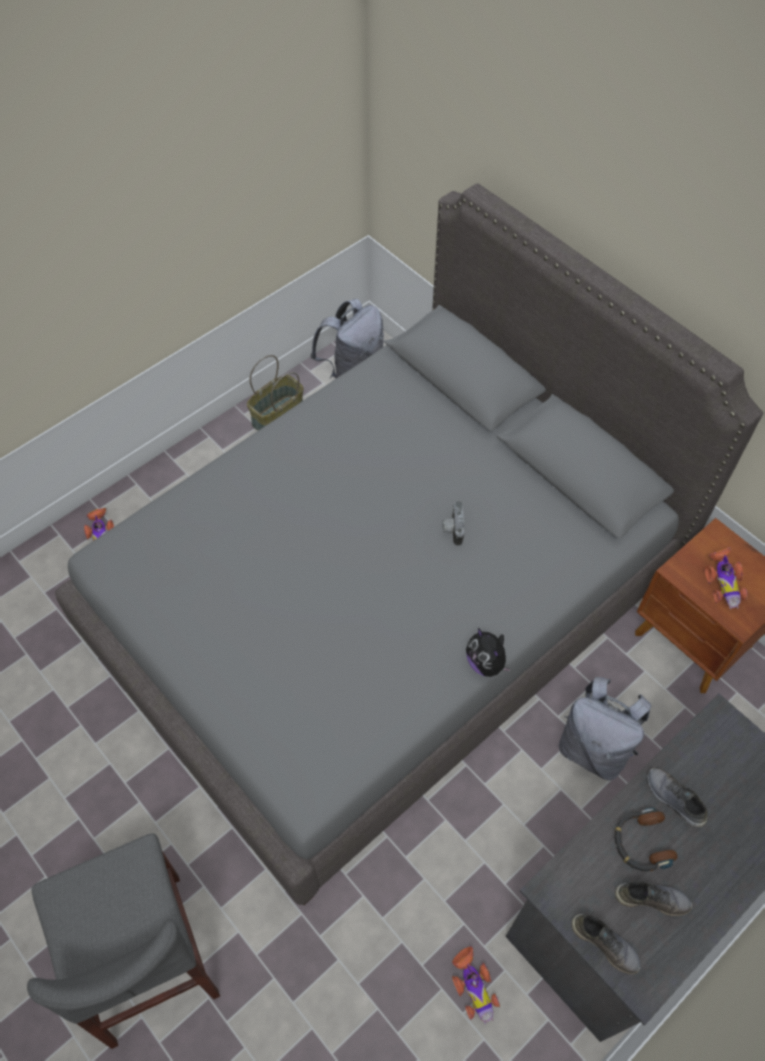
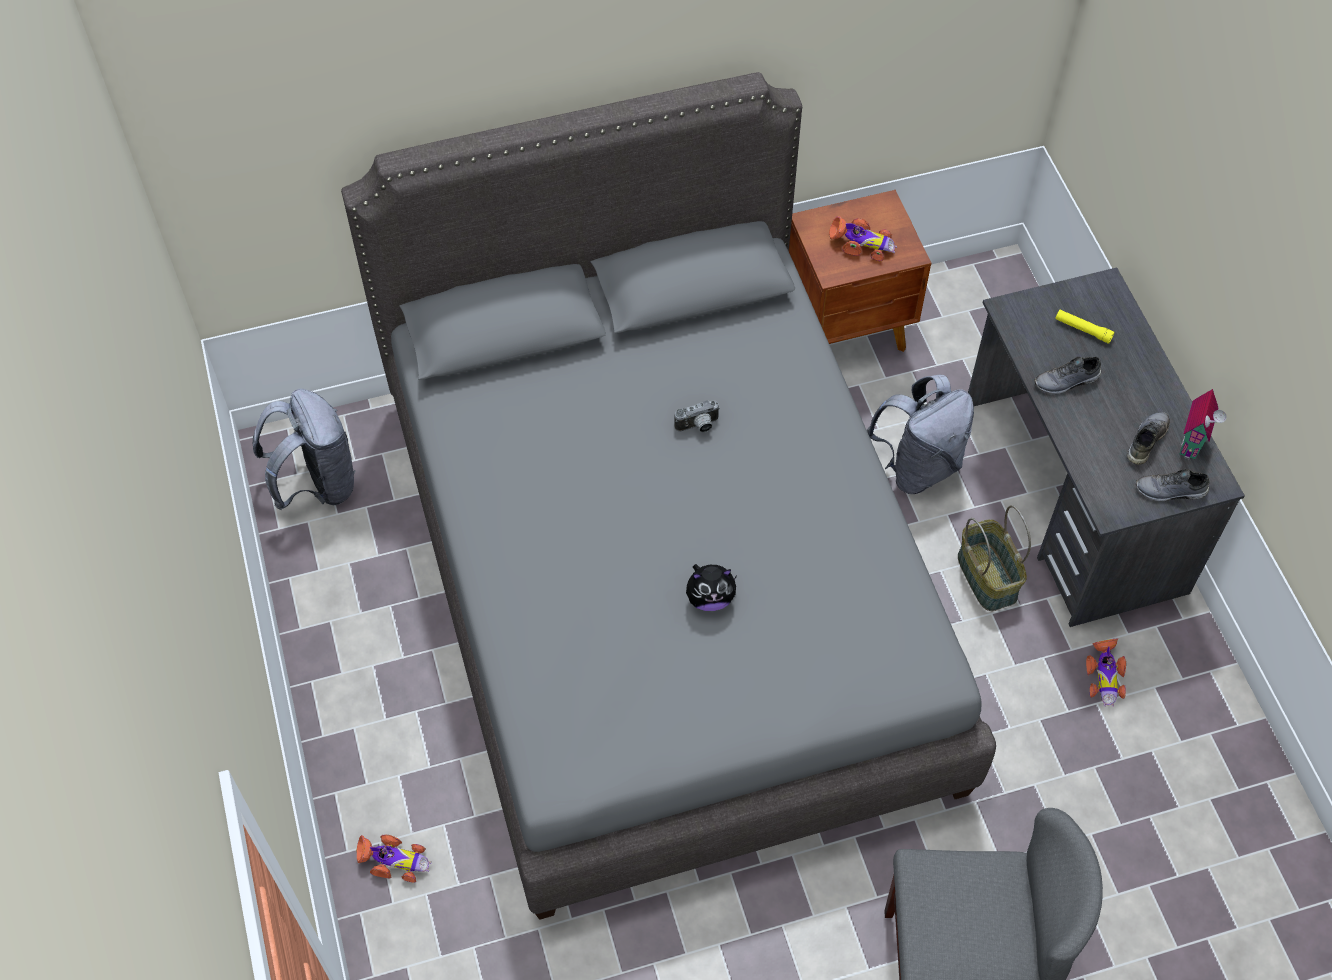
camera: 65 degrees left, 0 degrees up
basket [247,355,303,431] -> basket moved to [958,505,1031,611]
camera [442,501,465,546] -> camera turned 45 degrees counterclockwise [674,400,720,433]
toy car [452,946,500,1024] -> toy car turned 90 degrees clockwise [1086,639,1126,707]
plush toy [466,628,512,677] -> plush toy moved to [686,564,738,611]
grey shoe [571,914,641,974] -> grey shoe turned 150 degrees counterclockwise [1136,469,1209,502]
headphones [615,807,678,871] -> none
none -> yellow flashlight [1055,310,1115,344]
none -> toy house [1179,389,1227,459]

